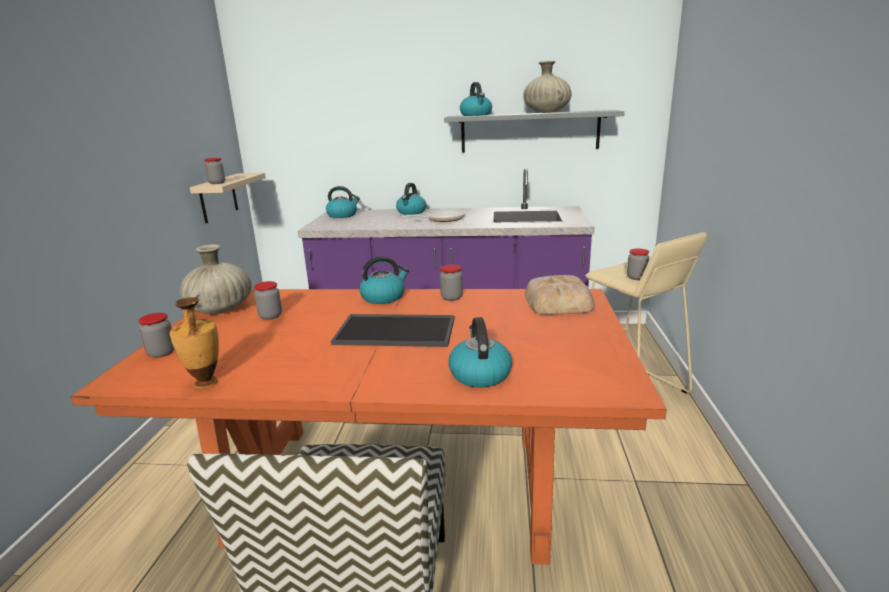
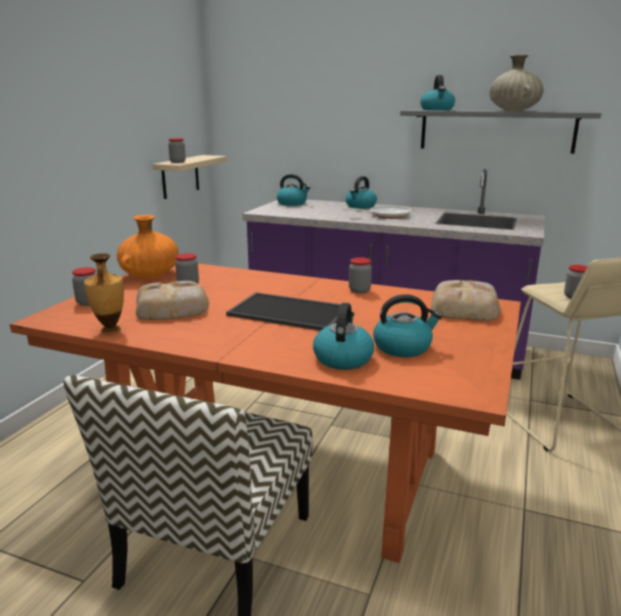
camera: 15 degrees right, 0 degrees up
beige vase [180,244,252,315] -> orange vase [117,215,179,278]
kettle [359,256,409,304] -> kettle moved to [373,294,442,357]
none -> bread [136,281,209,320]

